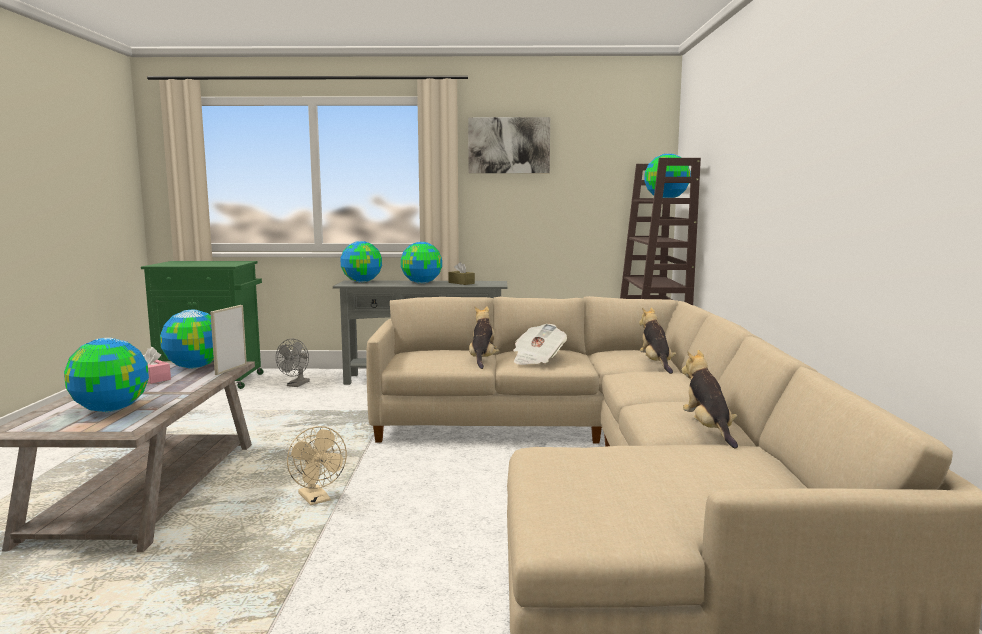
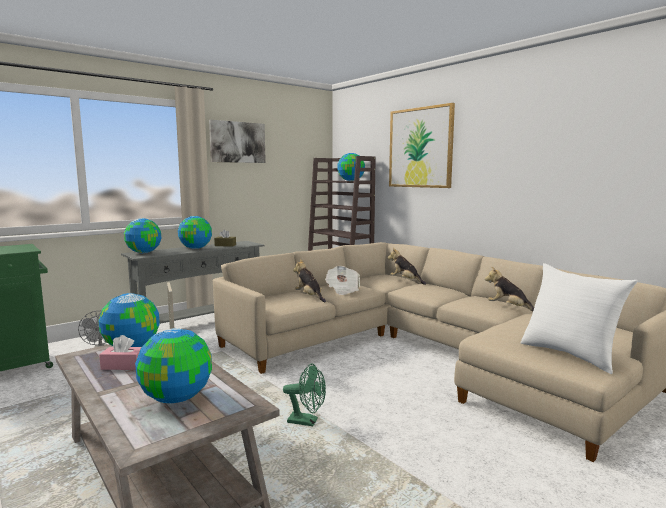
camera: 40 degrees left, 0 degrees up
beige fan [287,426,347,505] -> green fan [283,363,326,426]
none -> picture [389,103,455,188]
none -> white pillow [520,263,638,374]

